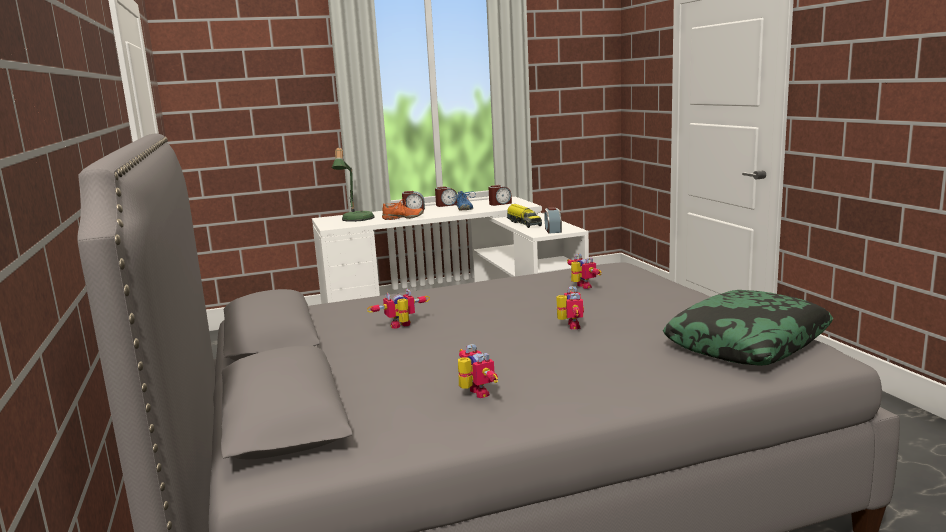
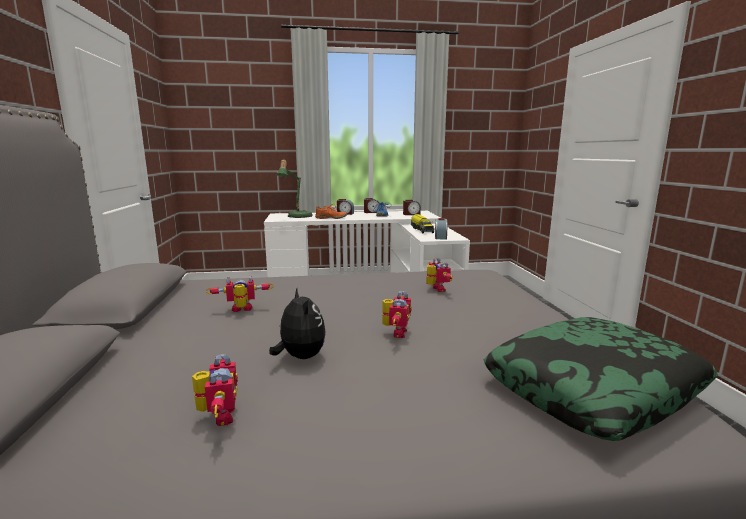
camera: 10 degrees right, 0 degrees up
none -> plush toy [269,289,326,359]

